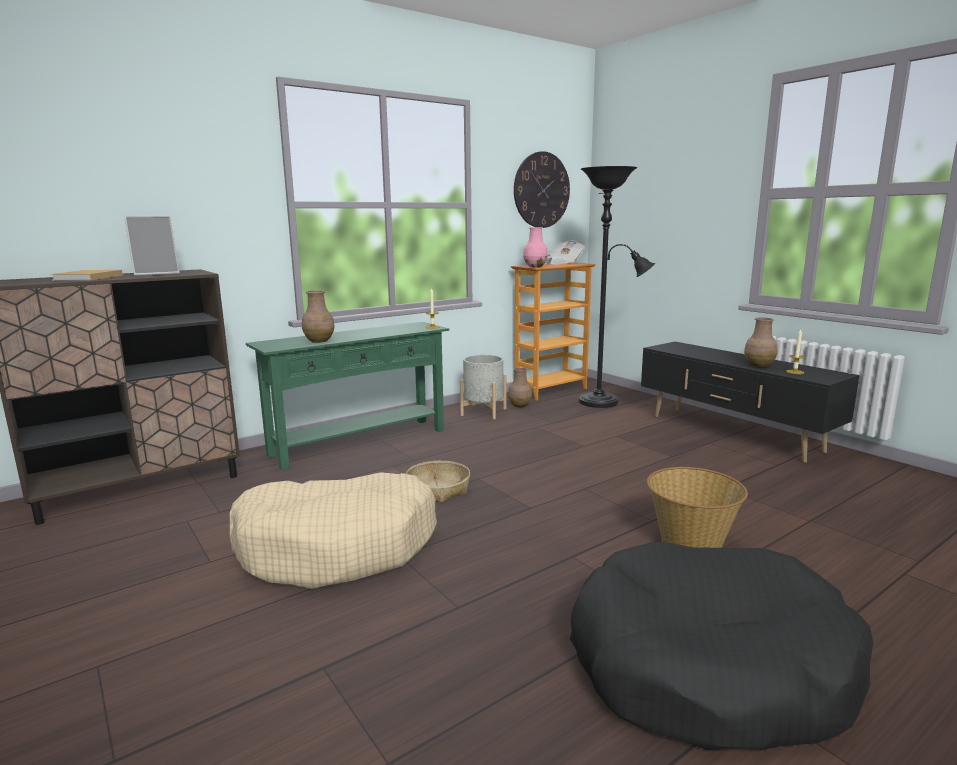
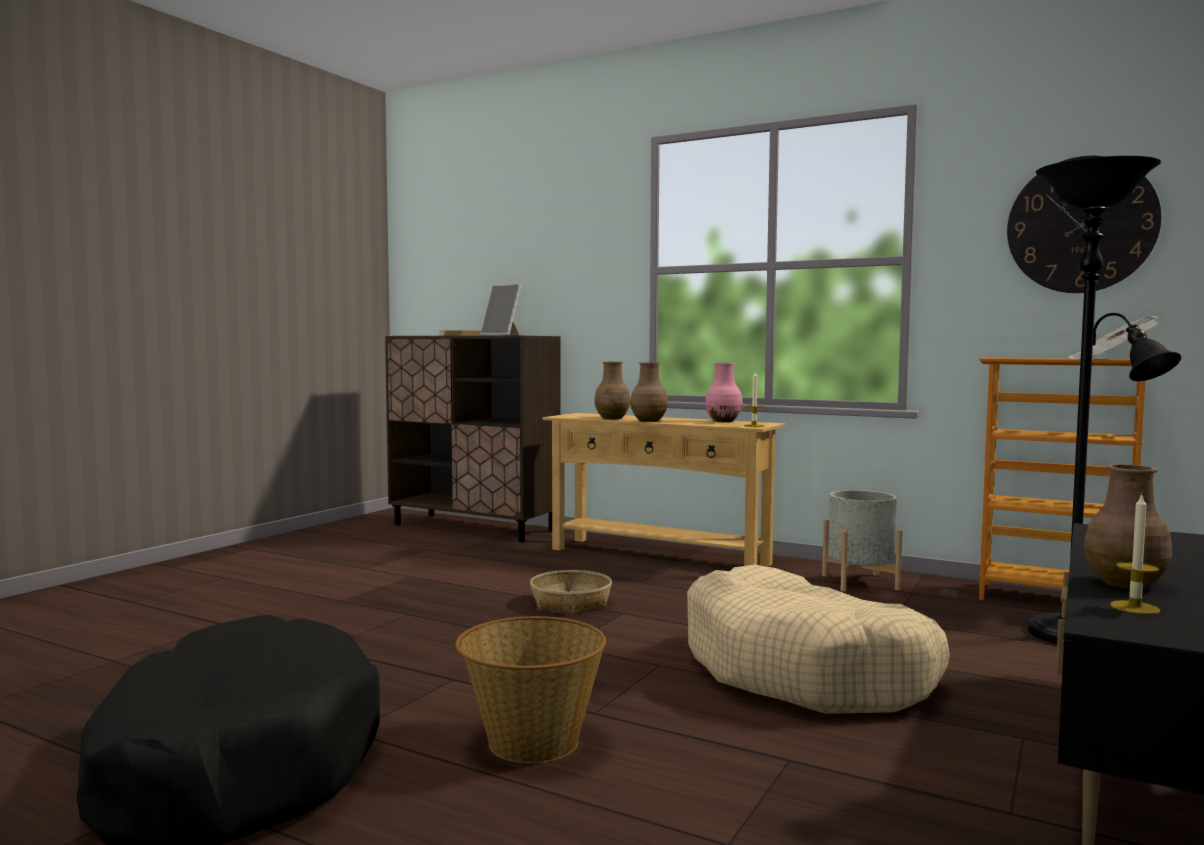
camera: 65 degrees right, 10 degrees down
beige dog bed [230,472,437,589] -> beige dog bed moved to [687,565,950,714]
green console table [246,322,449,470] -> beige console table [542,413,785,567]
brown vase [508,367,532,407] -> brown vase moved to [630,362,668,422]
pink vase [523,227,548,267] -> pink vase moved to [705,363,743,422]

